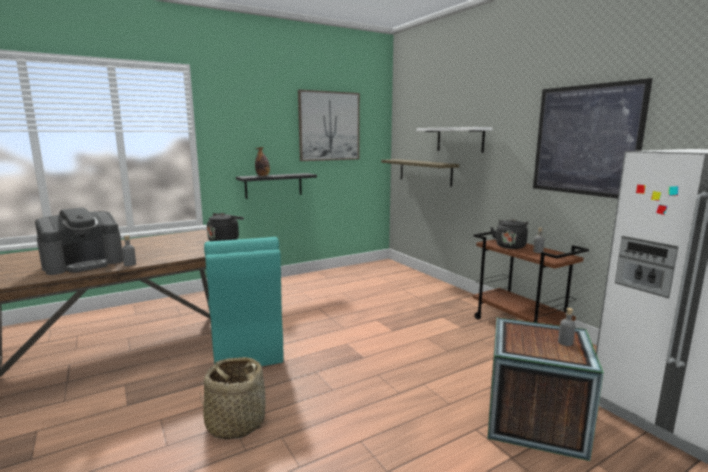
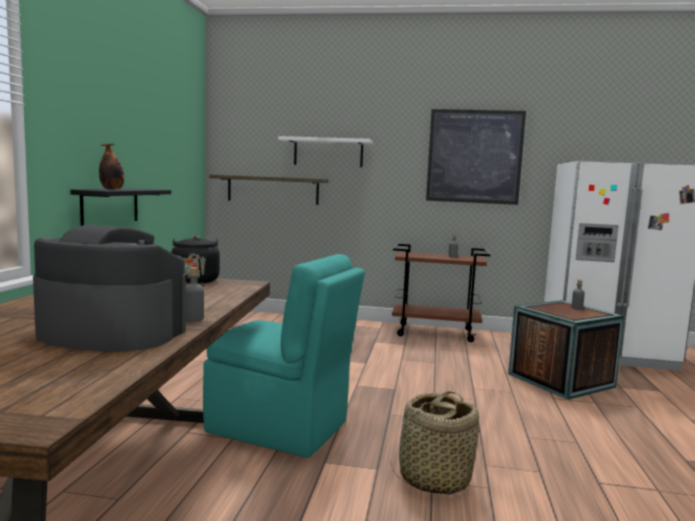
camera: 50 degrees left, 5 degrees down
coffee machine [35,208,123,275] -> coffee machine turned 75 degrees counterclockwise [33,225,186,351]
picture [298,90,360,161] -> none
black kettle [490,219,529,249] -> none

